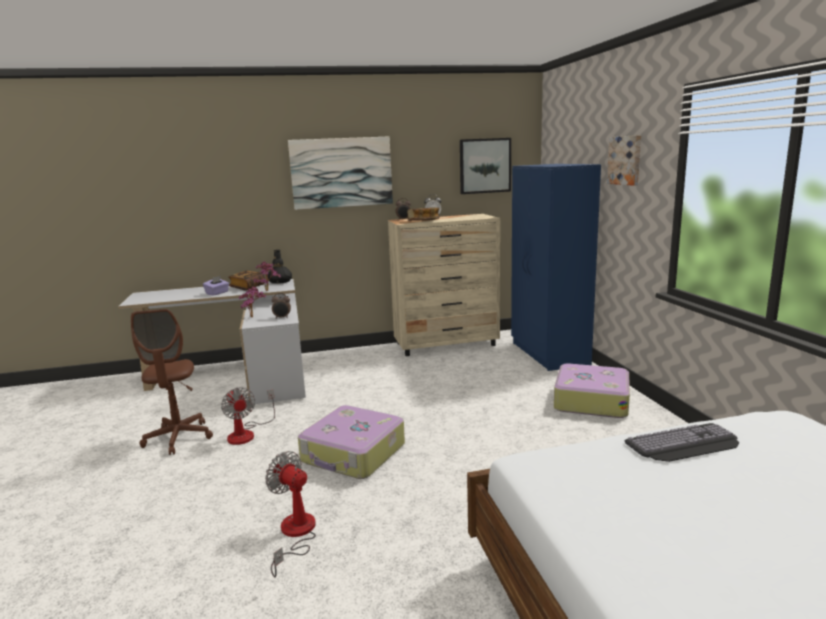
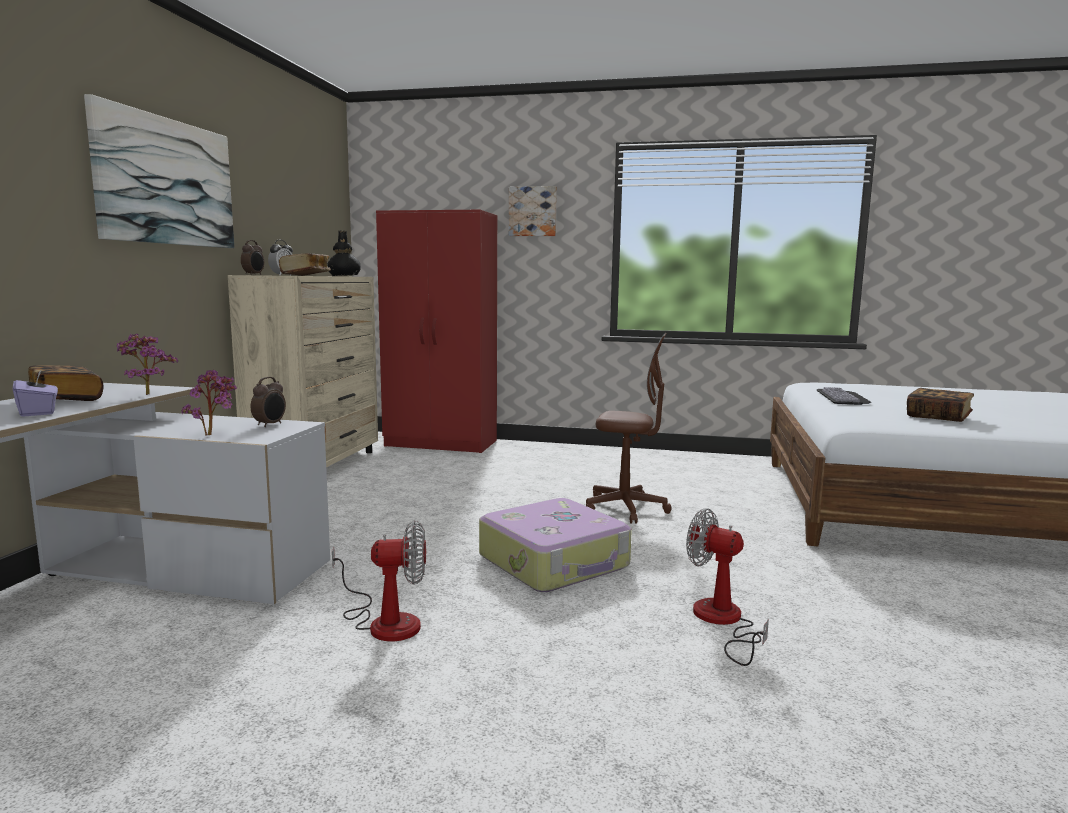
camera: 65 degrees left, 5 degrees down
brown office chair [131,309,213,455] -> brown office chair moved to [586,333,672,524]
fan [265,451,316,577] -> fan turned 60 degrees clockwise [686,508,769,666]
black vase [267,250,292,284] -> black vase moved to [327,231,361,276]
picture [460,138,511,194] -> none
blue wardrobe [511,164,601,371] -> red wardrobe [376,210,497,453]
suitcase [554,363,630,418] -> none
none -> book [907,388,974,422]

